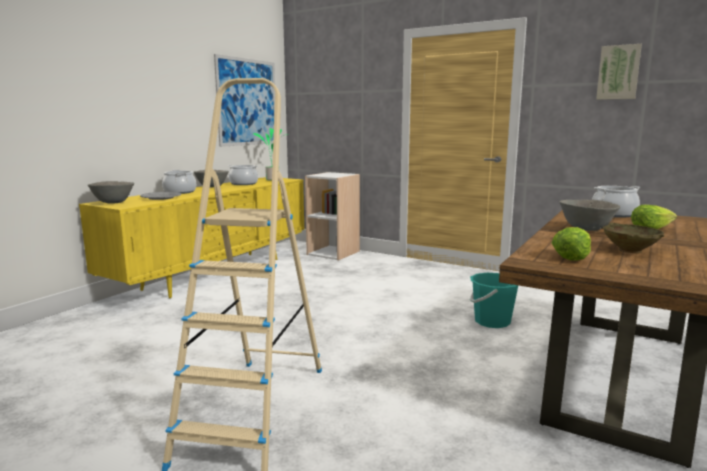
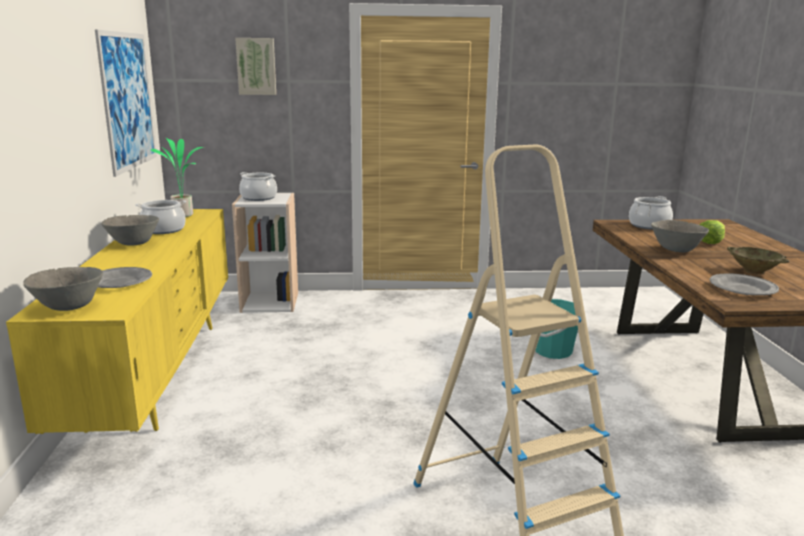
camera: 35 degrees left, 5 degrees up
cooking pot [162,170,196,194] -> cooking pot moved to [239,172,277,201]
lettuce [552,227,591,261] -> grey plate [710,273,779,295]
picture [596,44,642,100] -> picture moved to [235,38,276,95]

